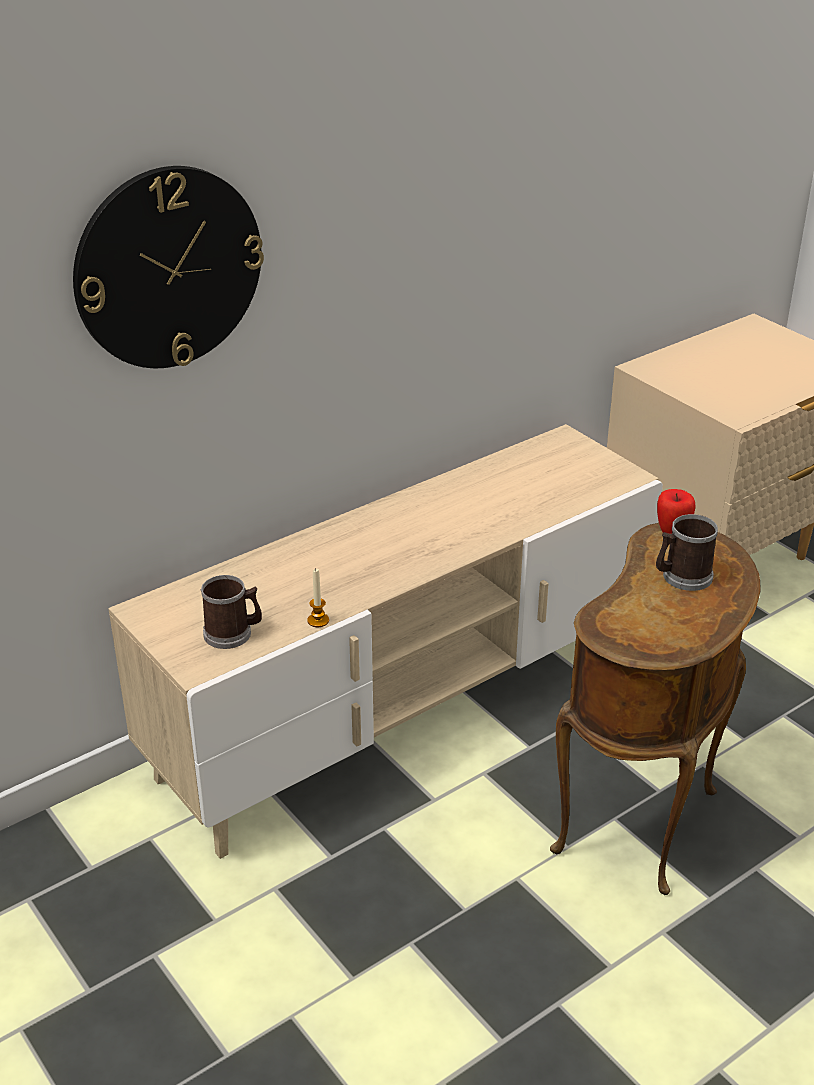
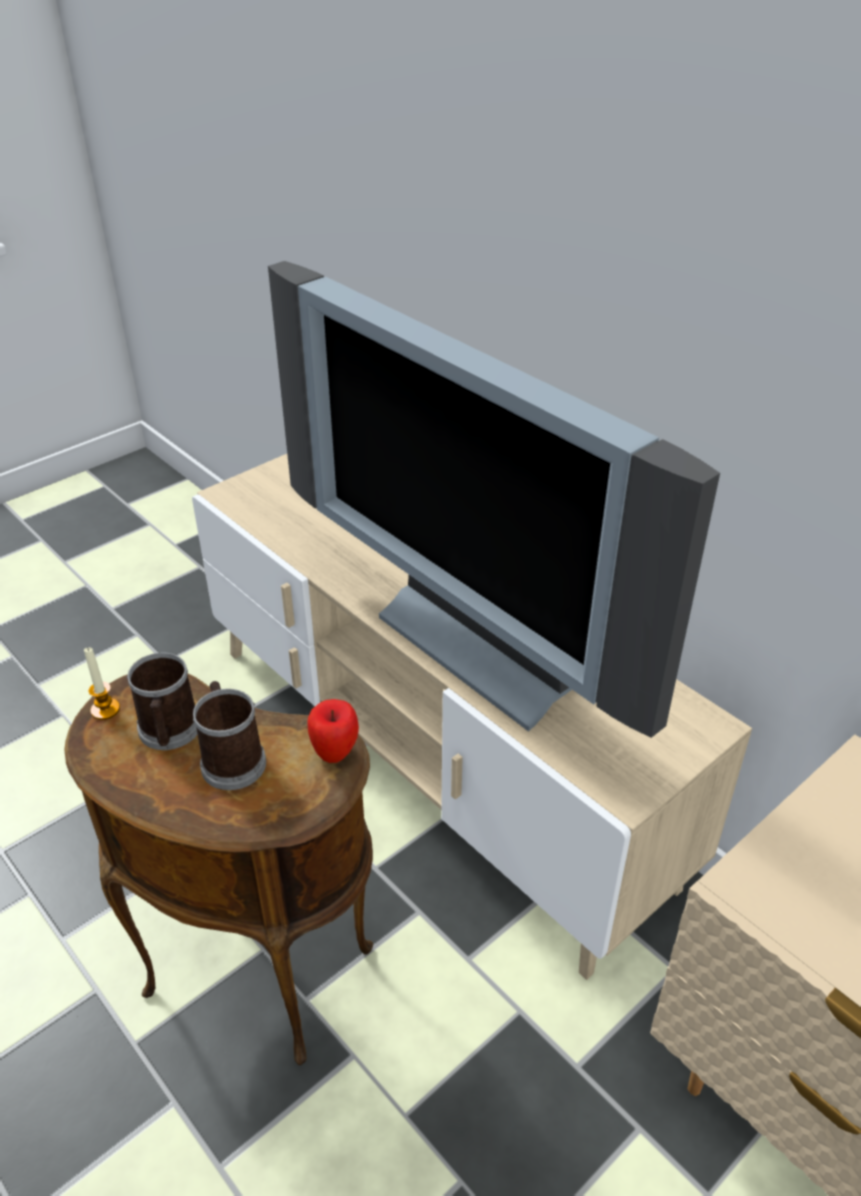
camera: 85 degrees right, 5 degrees up
wall clock [73,166,264,368] -> none
mug [201,575,262,649] -> mug moved to [127,653,197,750]
candle [307,569,329,627] -> candle moved to [84,647,120,720]
none -> television [268,261,720,738]

